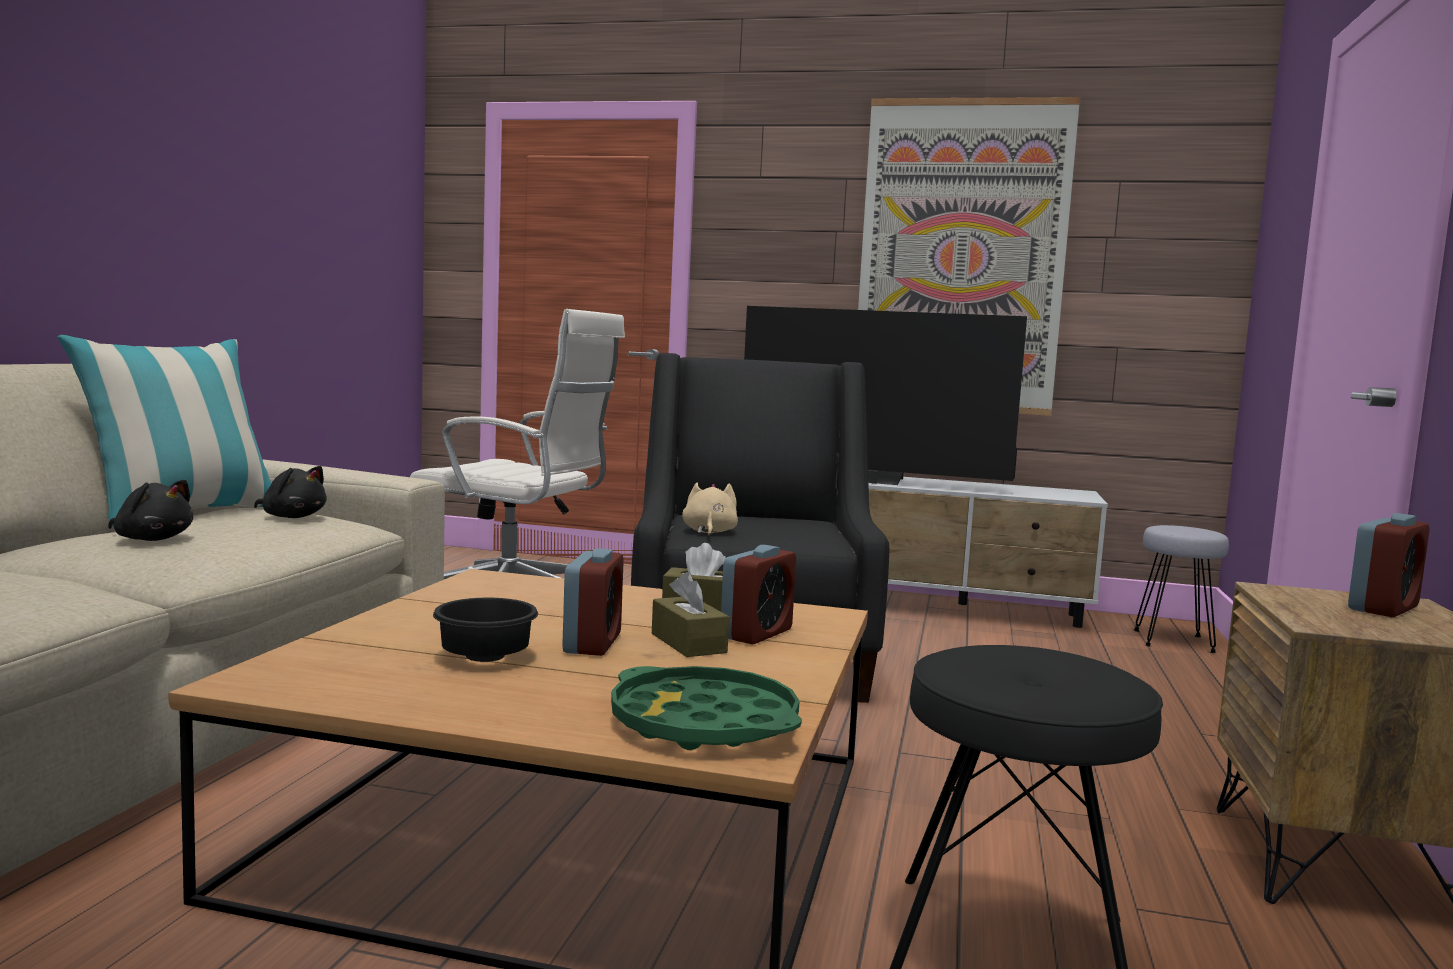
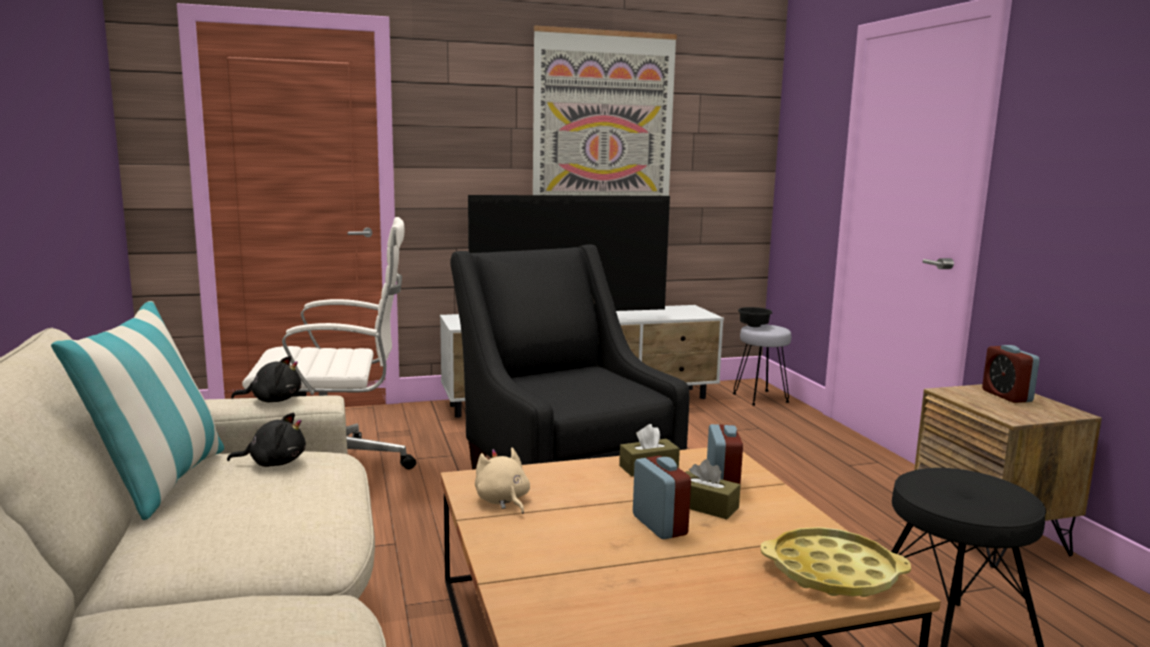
camera: 30 degrees left, 5 degrees up
black plush toy [108,480,194,541] -> black plush toy moved to [231,356,301,403]
black bowl [433,598,538,662] -> black bowl moved to [738,307,772,327]
green tray [611,666,802,750] -> yellow tray [761,527,911,597]
beige plush toy [682,483,738,536] -> beige plush toy moved to [475,448,530,514]
alarm clock [1348,513,1430,617] -> alarm clock turned 150 degrees clockwise [982,345,1040,403]

